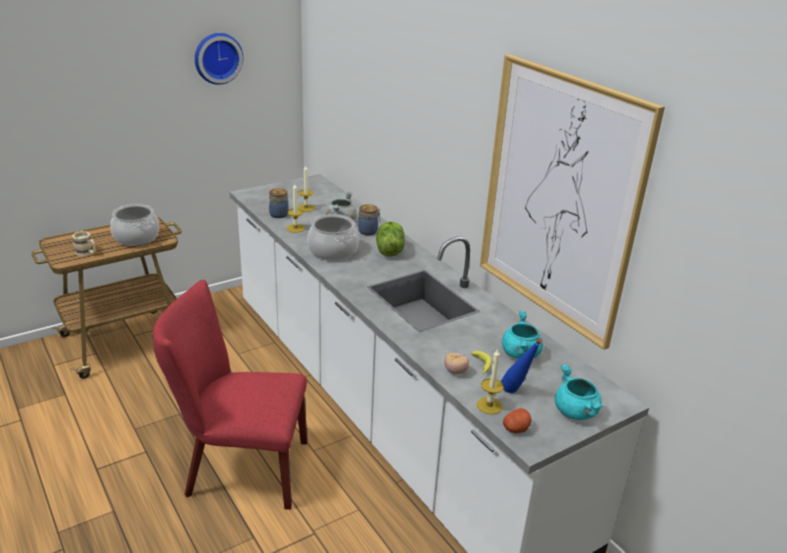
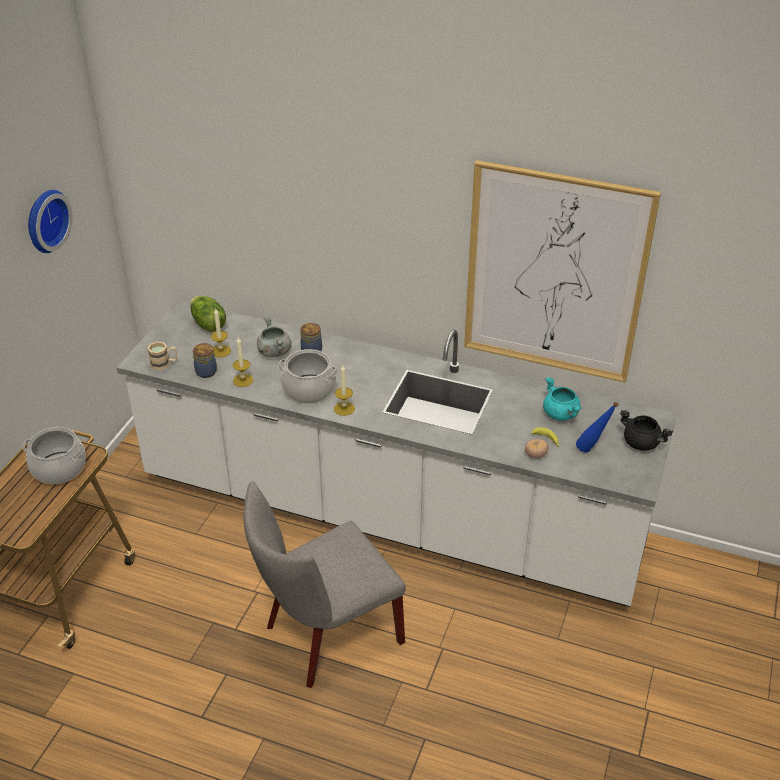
camera: 35 degrees left, 10 degrees up
beige mug [72,231,96,256] -> beige mug moved to [147,341,177,370]
red chair [153,280,307,510] -> grey chair [243,481,406,688]
lettuce [376,221,405,257] -> lettuce moved to [190,296,226,332]
candle [477,348,504,414] -> candle moved to [334,365,355,416]
potato [503,408,532,433] -> none
turquoise cooking pot [555,365,603,420] -> black cooking pot [620,410,673,451]

